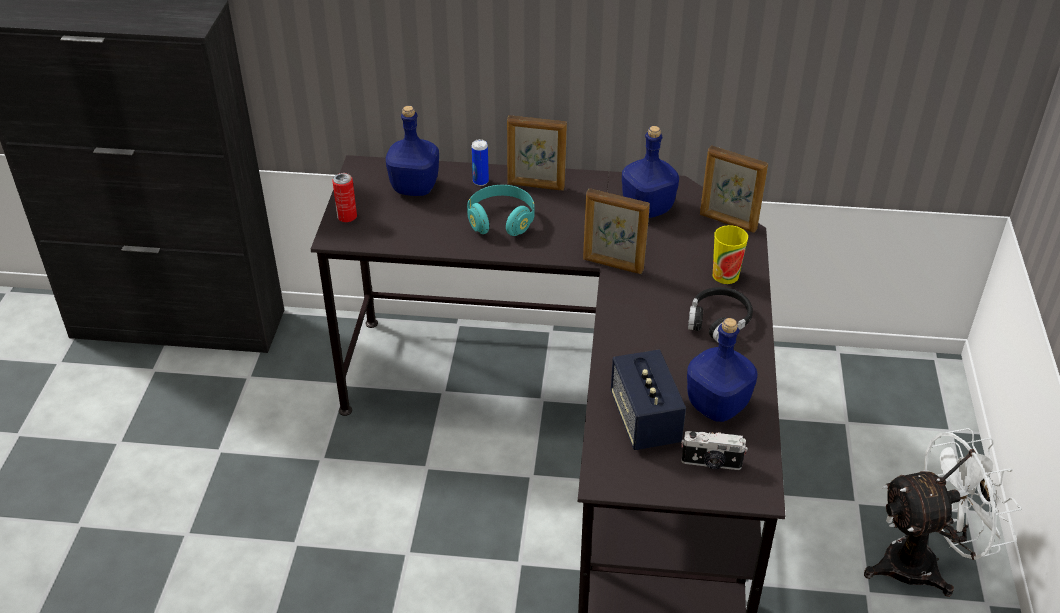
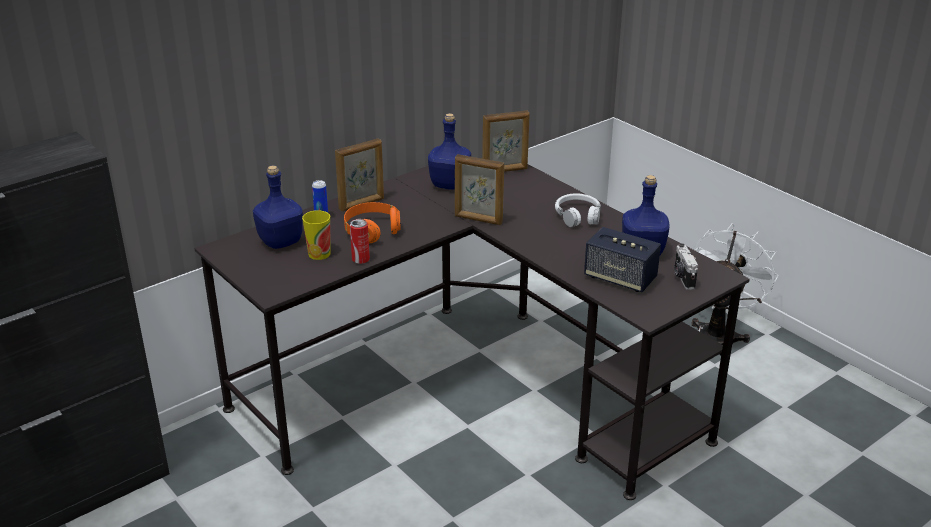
camera: 45 degrees left, 10 degrees down
can [332,173,357,222] -> can moved to [350,219,370,264]
turquoise headphones [467,185,534,236] -> orange headphones [344,202,401,243]
picture frame [583,188,650,274] -> picture frame turned 45 degrees clockwise [455,154,504,225]
camera [681,431,748,470] -> camera turned 120 degrees clockwise [674,243,698,290]
black headphones [688,287,753,343] -> white headphones [555,193,601,227]
cup [713,225,748,284] -> cup moved to [302,210,330,260]

